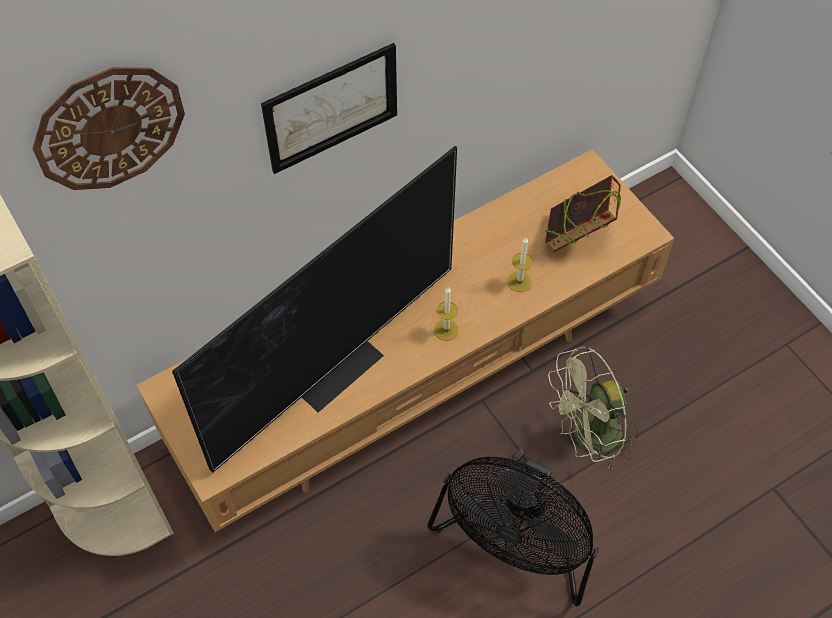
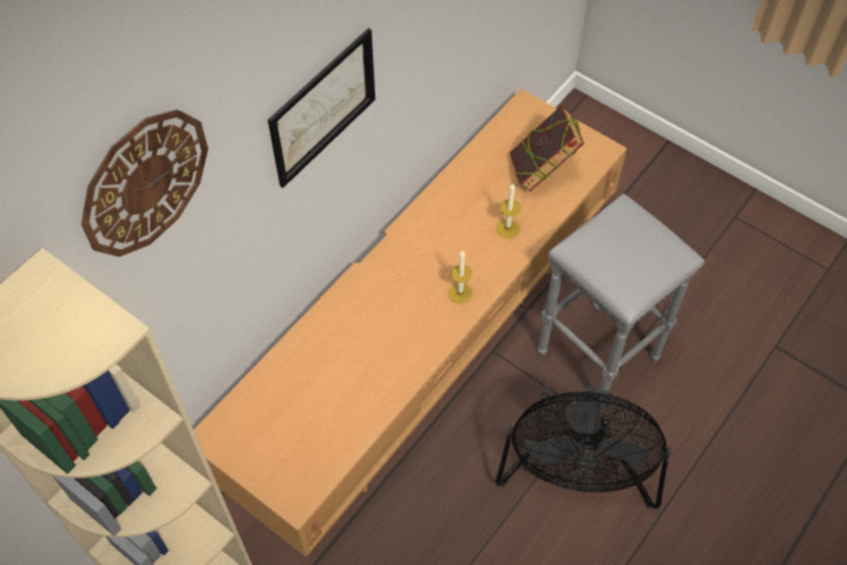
camera: 20 degrees left, 0 degrees up
television [172,146,457,473] -> none
green fan [548,346,639,469] -> grey stool [537,194,704,408]

